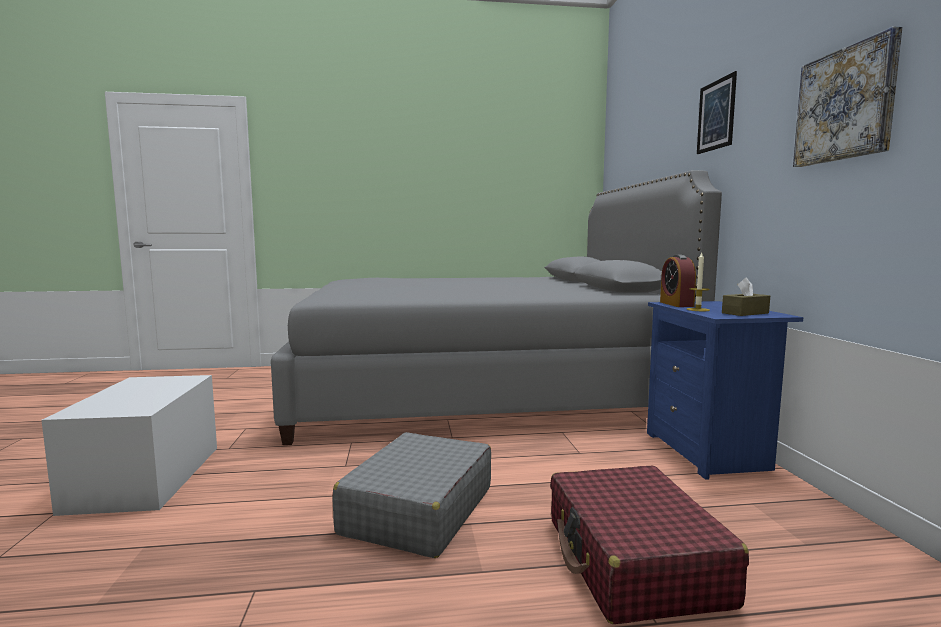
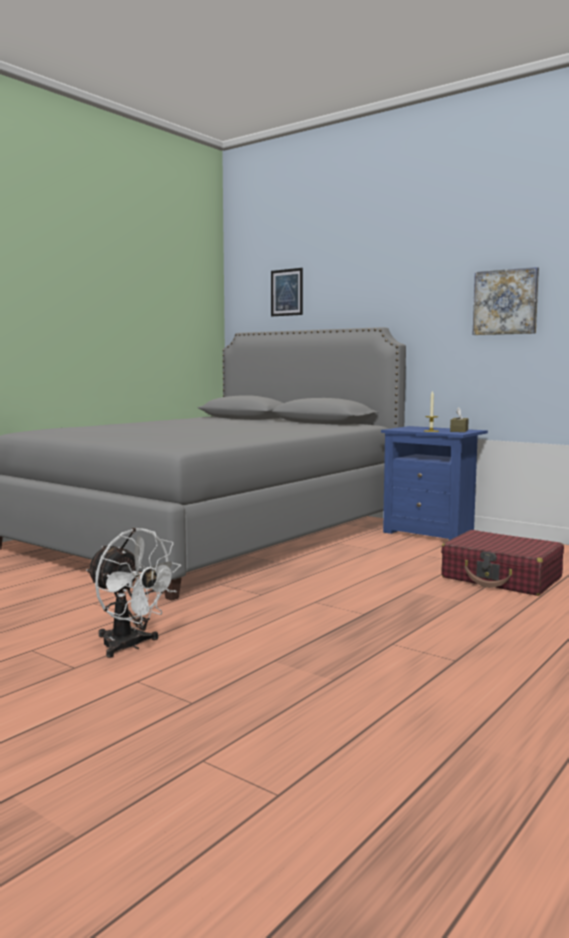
camera: 45 degrees left, 0 degrees up
white storage box [41,375,217,516] -> white fan [86,528,181,658]
grey suitcase [333,432,491,558] -> none
alarm clock [660,254,696,307] -> none
picture [697,71,737,154] -> picture moved to [271,268,303,316]

